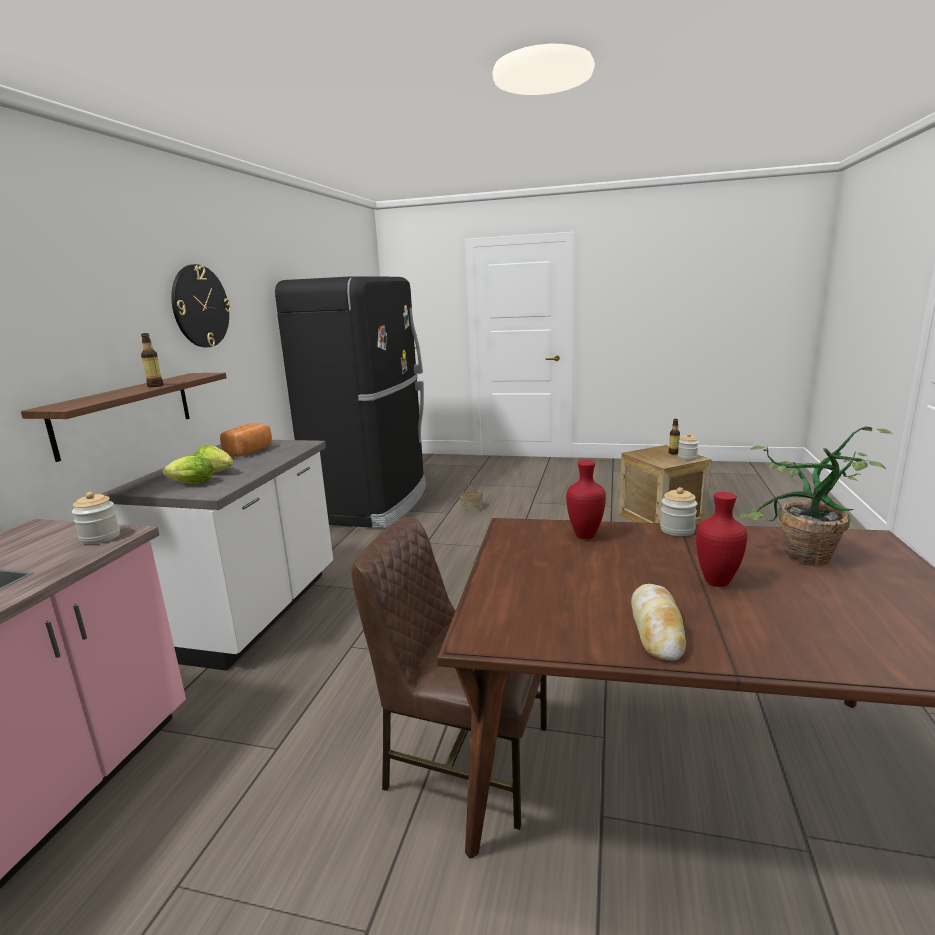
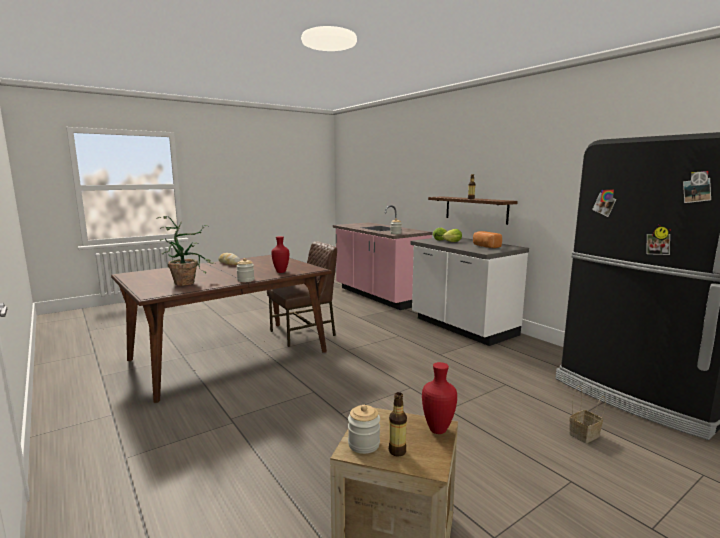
camera: 130 degrees right, 5 degrees down
wall clock [171,264,231,347] -> none
red vase [696,492,747,587] -> red vase moved to [422,362,457,434]

